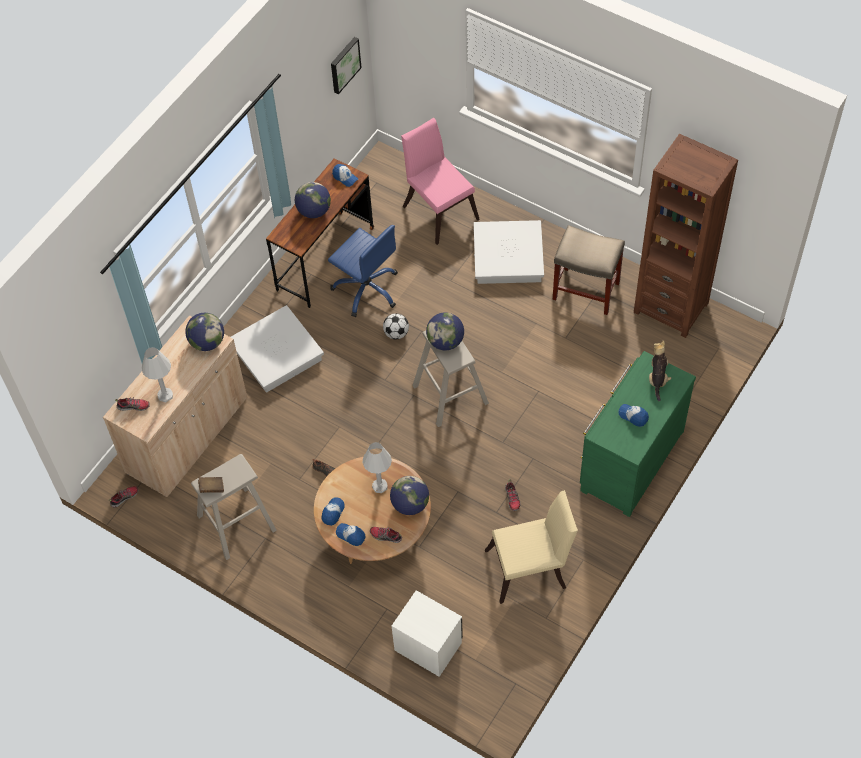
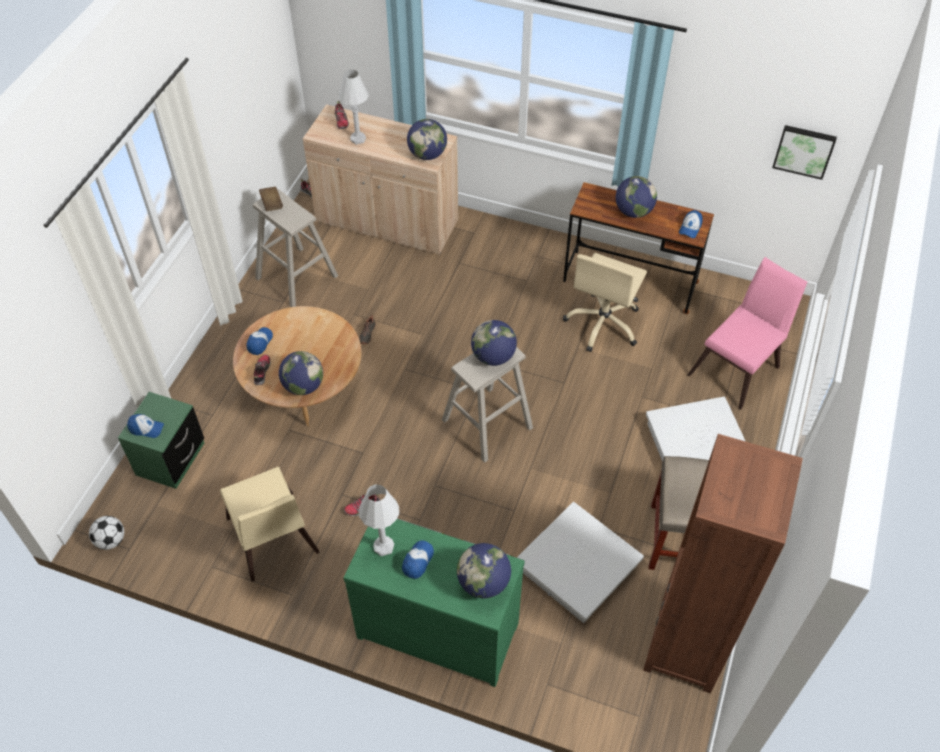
camera: 75 degrees right, 5 degrees down
white storage box [231,305,324,393] -> white storage box moved to [517,502,644,623]
cap [321,497,345,526] -> cap moved to [127,414,164,438]
blue office chair [328,225,398,317] -> beige office chair [563,253,647,352]
white table lamp [362,442,392,493] -> white table lamp moved to [359,484,399,556]
football [383,313,409,339] -> football moved to [89,516,124,550]
white nightstand [392,590,463,677] -> green nightstand [118,392,204,489]
plush toy [649,340,672,401] -> globe [457,543,511,598]

